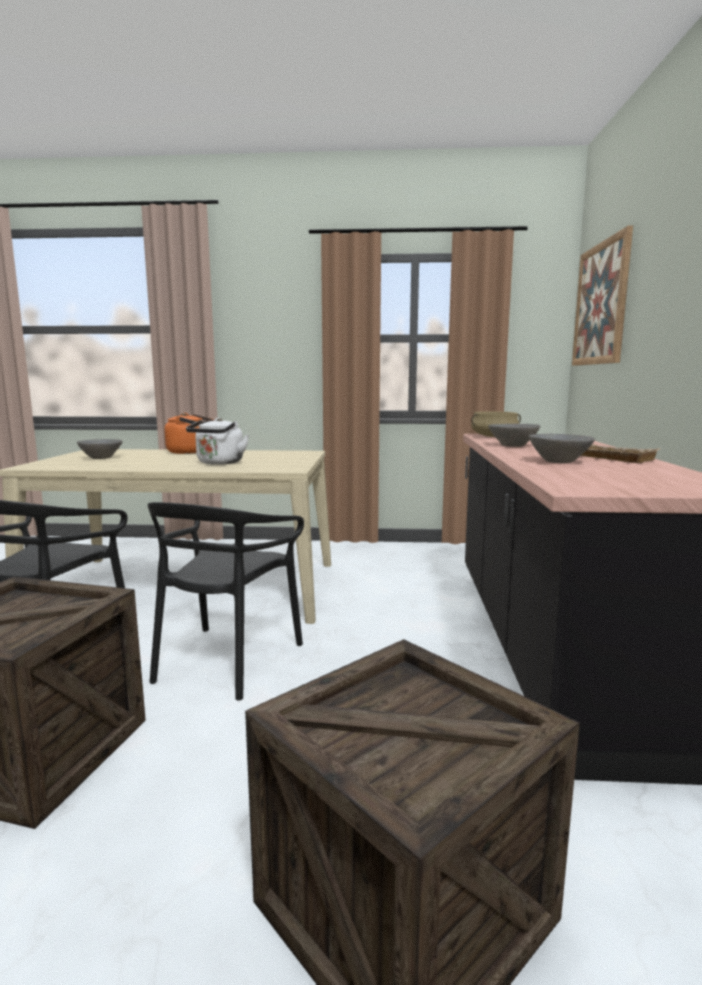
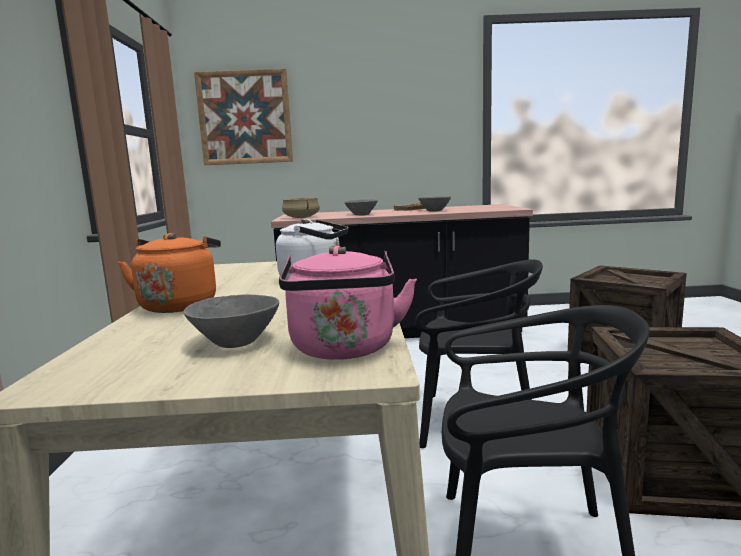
camera: 95 degrees left, 0 degrees up
none -> pink kettle [279,245,417,360]

